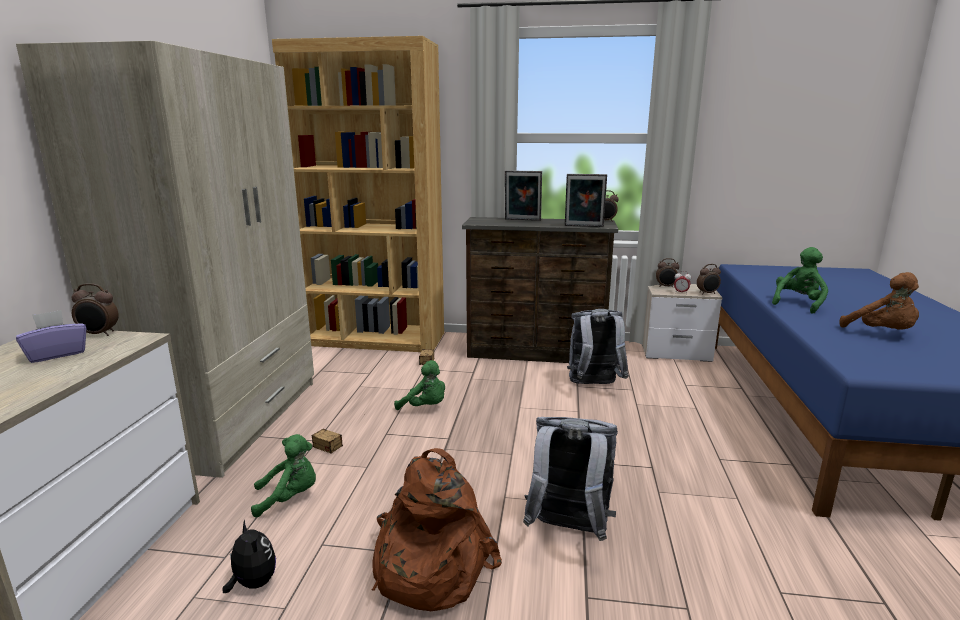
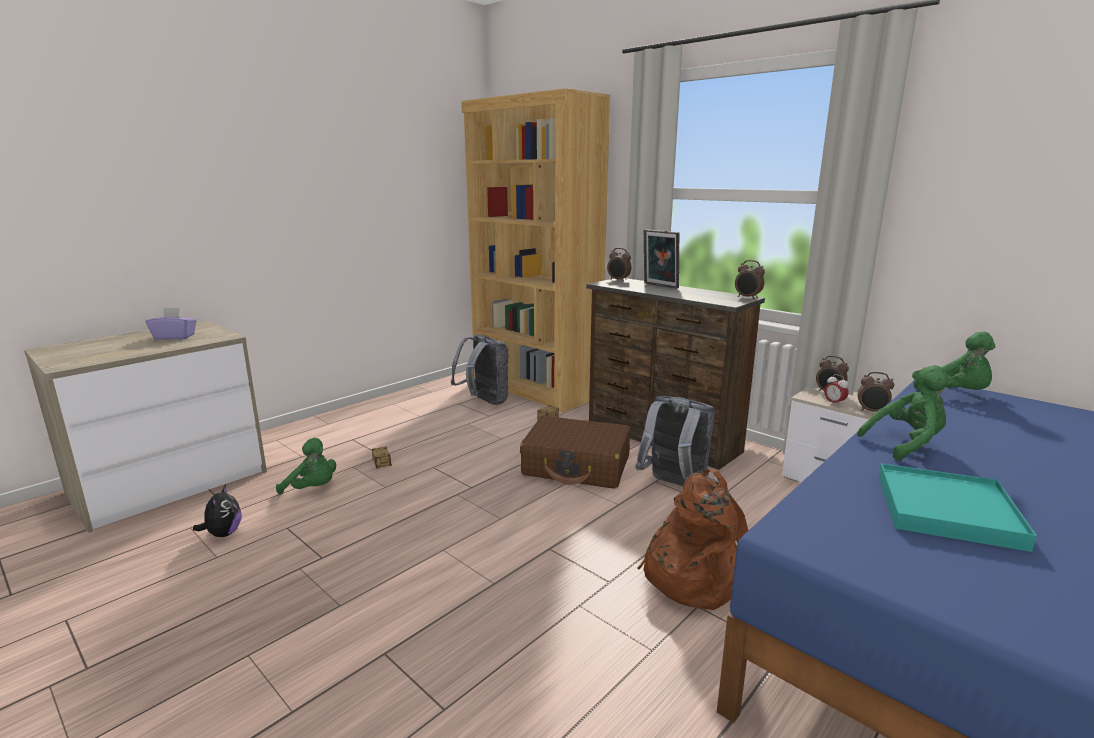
camera: 35 degrees right, 0 degrees up
beige wardrobe [16,41,314,478] -> none
alarm clock [71,283,119,336] -> alarm clock moved to [607,248,632,282]
brown backpack [372,448,502,611] -> brown backpack moved to [638,469,749,610]
green plush toy [394,360,445,410] -> green plush toy moved to [914,331,996,390]
grey backpack [523,417,618,541] -> grey backpack moved to [451,334,509,405]
picture frame [565,174,607,227] -> none
brown plush toy [839,272,919,330] -> turquoise tray [879,463,1037,552]
none -> brown suitcase [520,416,631,489]

